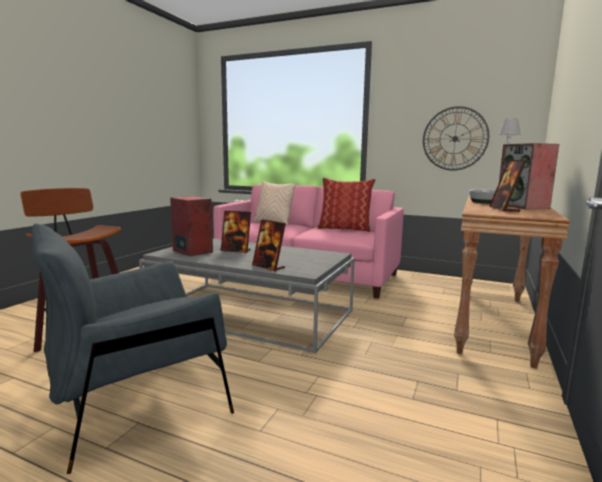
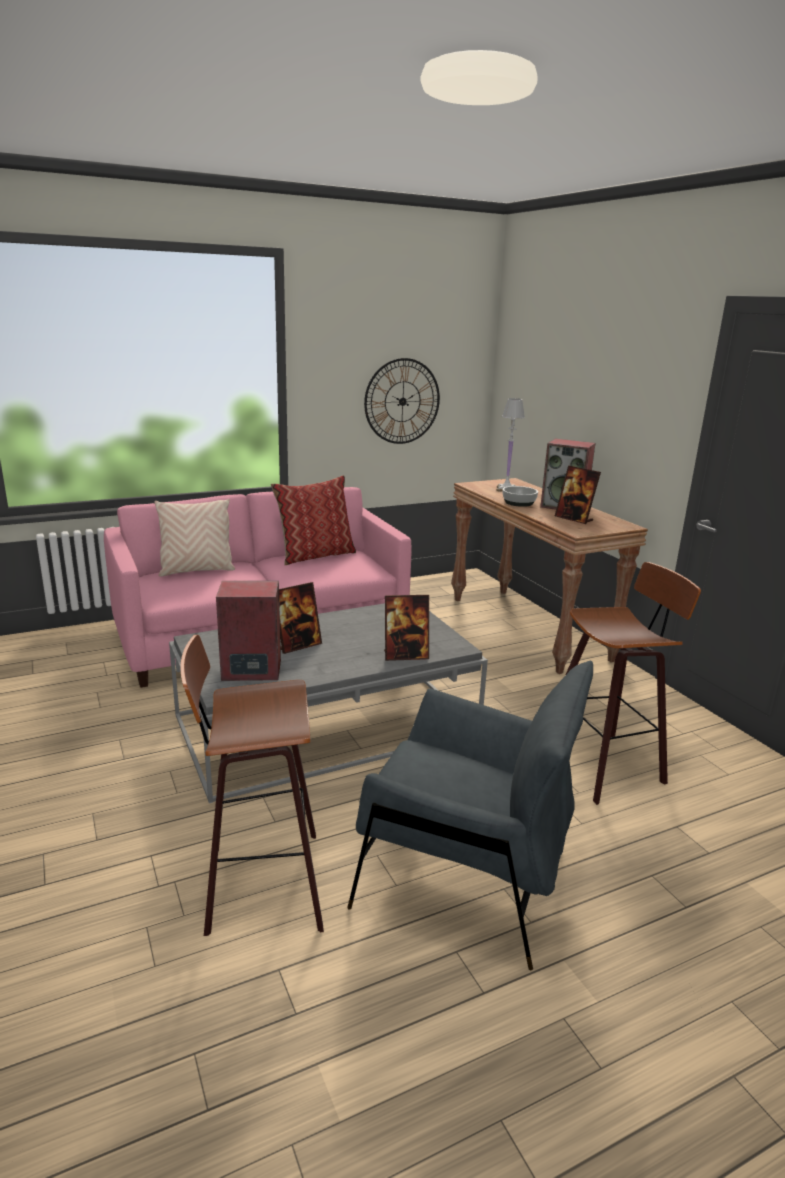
camera: 50 degrees left, 10 degrees up
grey armchair [32,224,234,474] -> grey armchair turned 75 degrees counterclockwise [347,661,593,970]
none -> stool [566,562,701,805]

